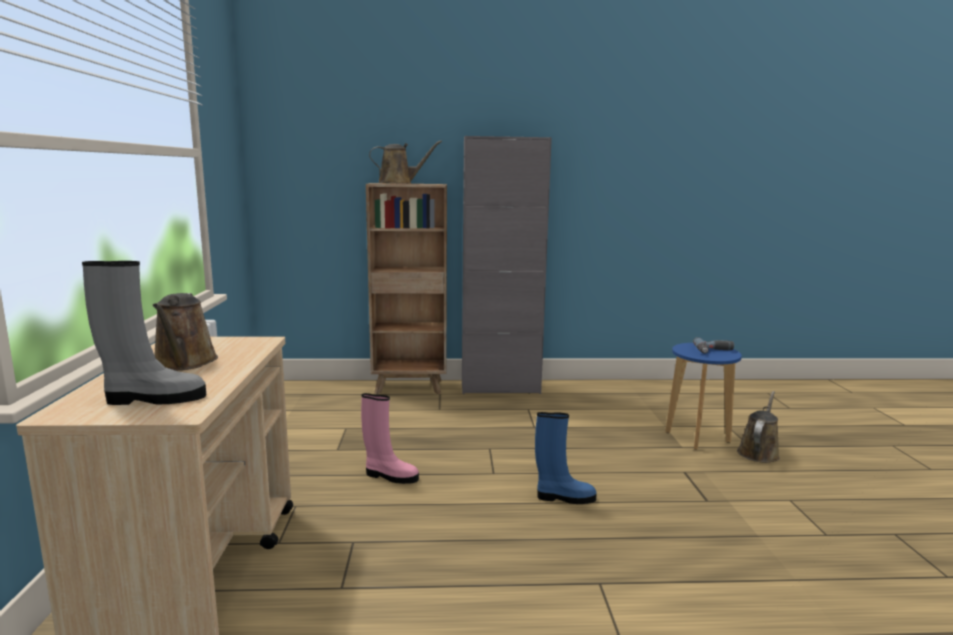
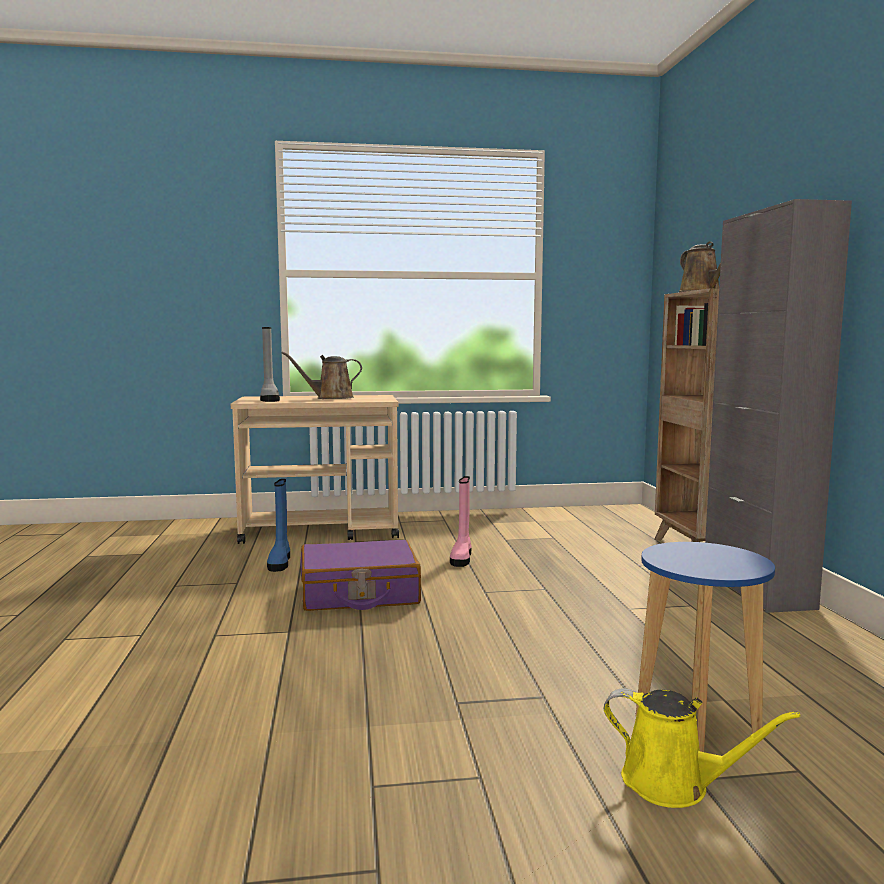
camera: 85 degrees right, 5 degrees down
blue boot [535,412,597,504] -> blue boot moved to [267,479,290,572]
power drill [693,337,734,354] -> none
brown watering can [737,391,780,463] -> yellow watering can [604,688,800,808]
none -> purple suitcase [301,540,421,611]

